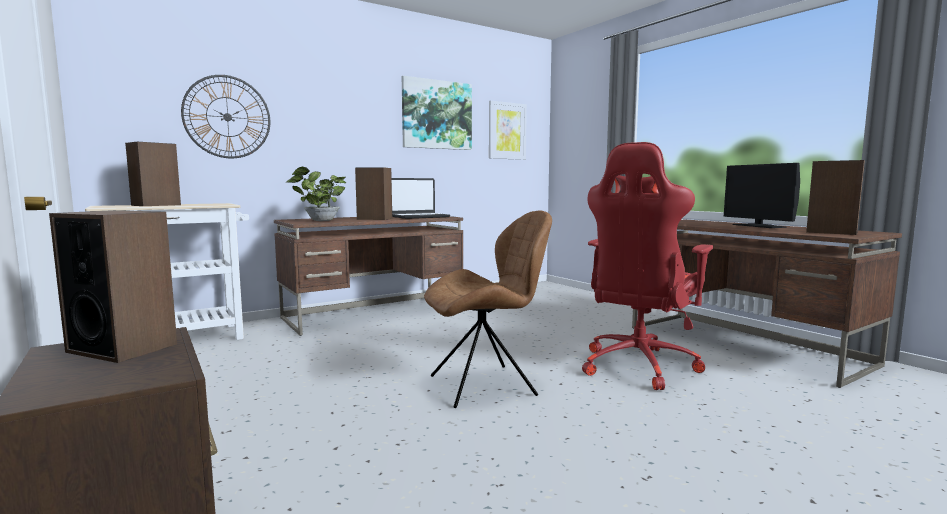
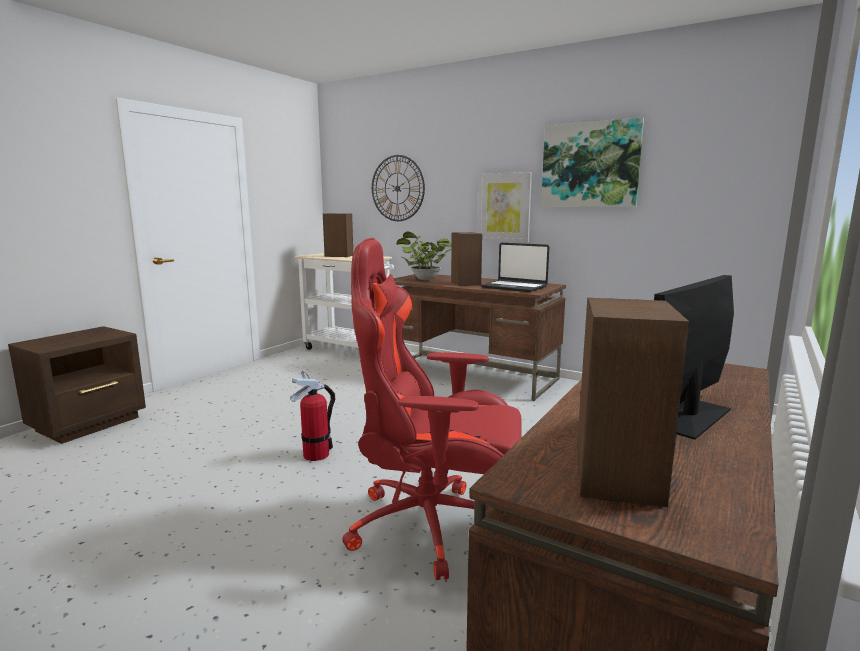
camera: 65 degrees right, 5 degrees up
speaker [49,210,177,363] -> none
brown chair [424,211,552,408] -> fire extinguisher [290,371,336,461]
picture [489,101,527,160] -> picture moved to [478,172,532,243]

